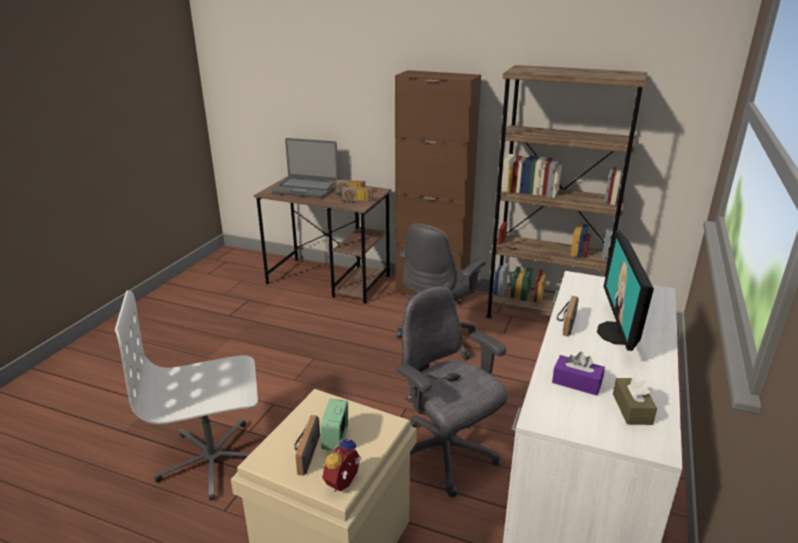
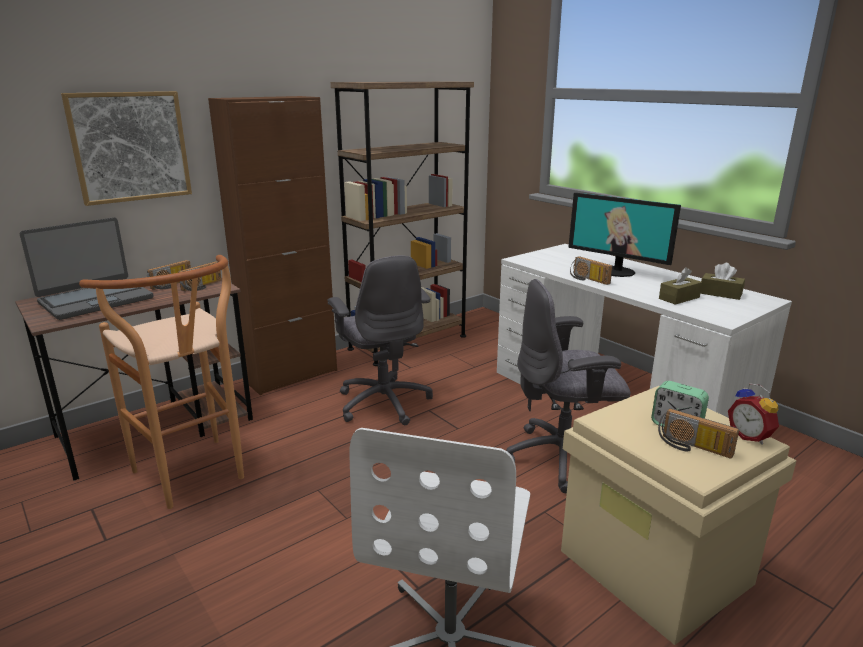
camera: 60 degrees left, 5 degrees down
purple tissue box [552,352,605,395] -> brown tissue box [659,267,702,305]
none -> picture [61,91,192,206]
none -> brown stool [79,255,244,509]

